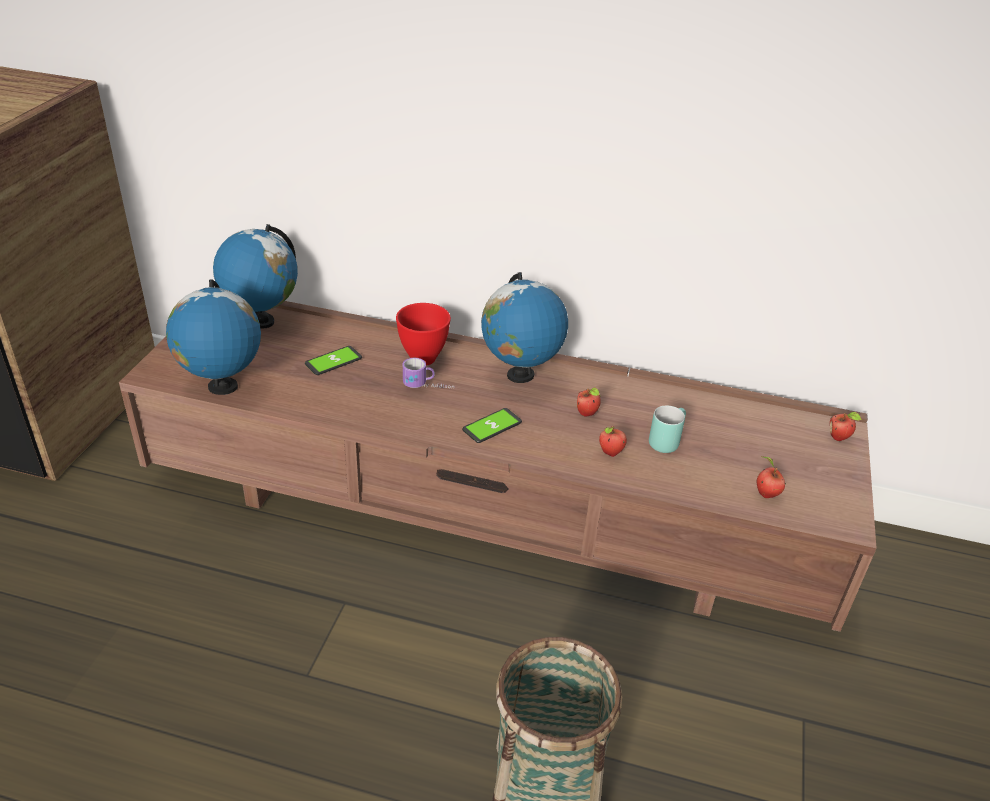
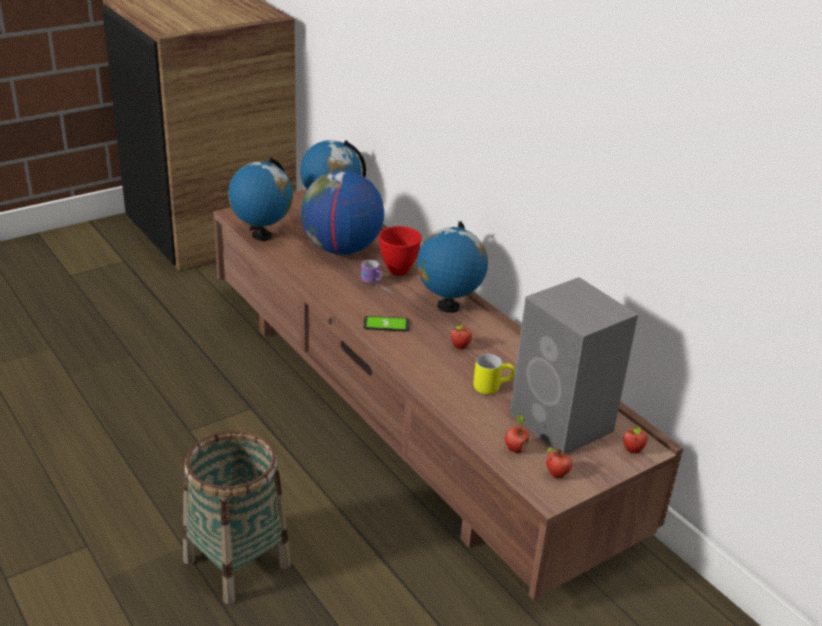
camera: 40 degrees right, 5 degrees down
phone [305,346,362,375] -> globe [301,171,384,255]
apple [599,426,627,457] -> apple moved to [546,447,573,478]
turquoise mug [649,405,686,453] -> yellow mug [473,354,515,394]
none -> grey speaker [510,277,638,454]

